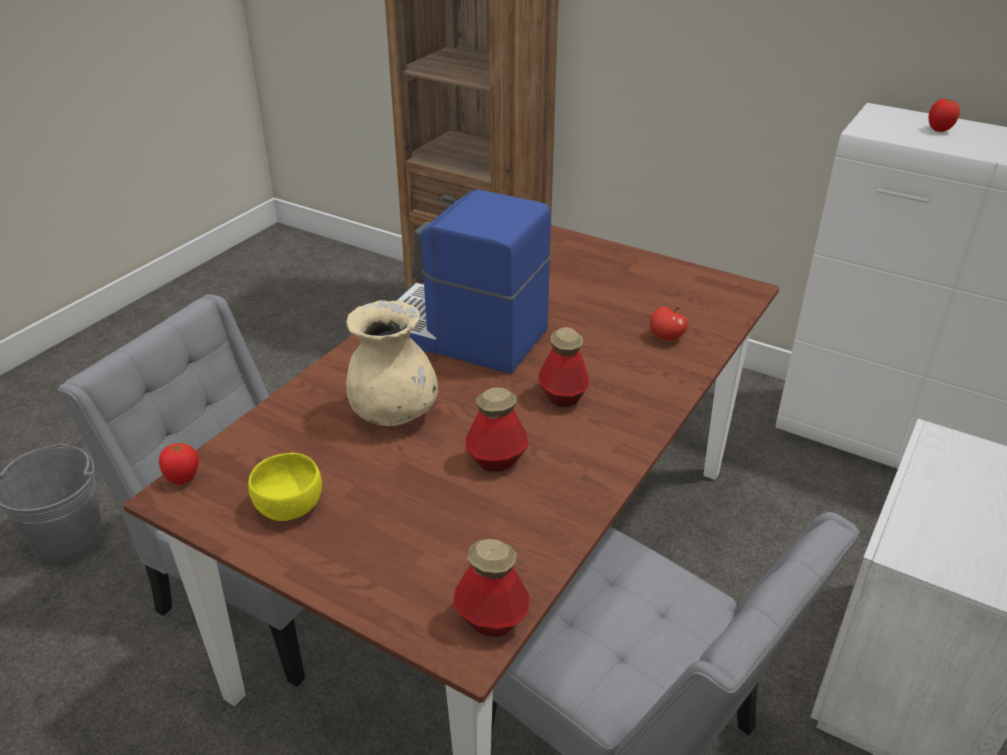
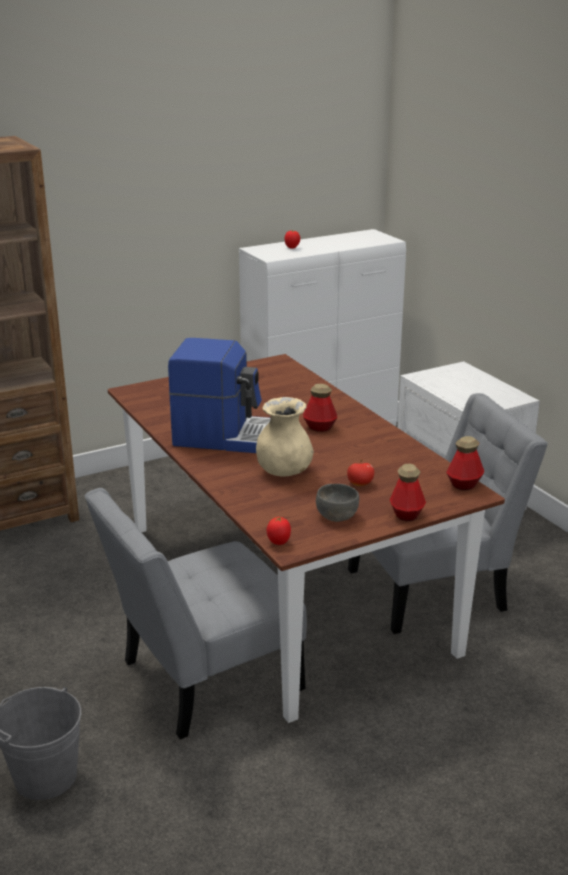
camera: 60 degrees left, 10 degrees down
yellow bowl [248,453,322,521] -> grey bowl [316,484,359,522]
coffee machine [396,189,551,374] -> coffee machine turned 135 degrees counterclockwise [168,338,271,453]
bottle [466,387,528,472] -> bottle moved to [390,464,426,521]
apple [650,307,688,341] -> apple moved to [347,459,374,486]

